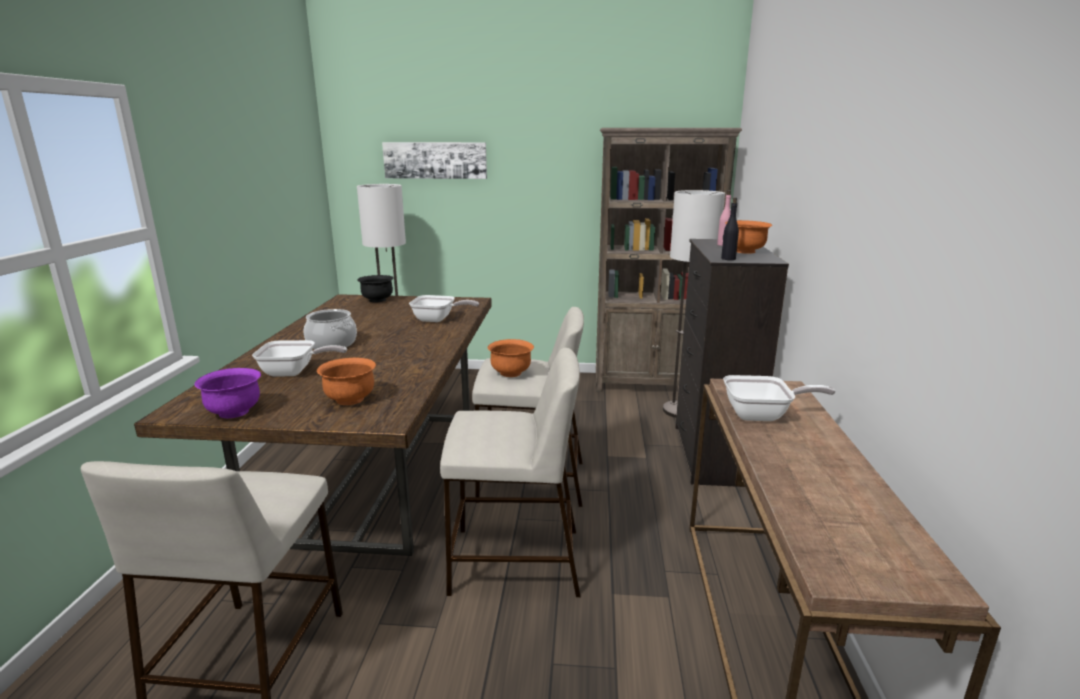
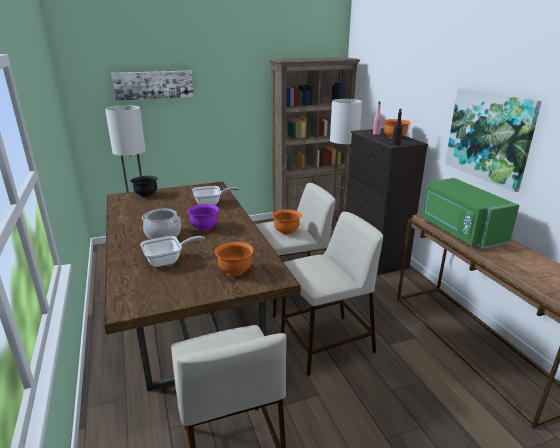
camera: 25 degrees left, 5 degrees up
purple bowl [194,368,261,418] -> purple bowl moved to [187,204,219,231]
frying pan [723,375,835,421] -> green microwave [422,178,520,248]
none -> picture [445,88,542,192]

